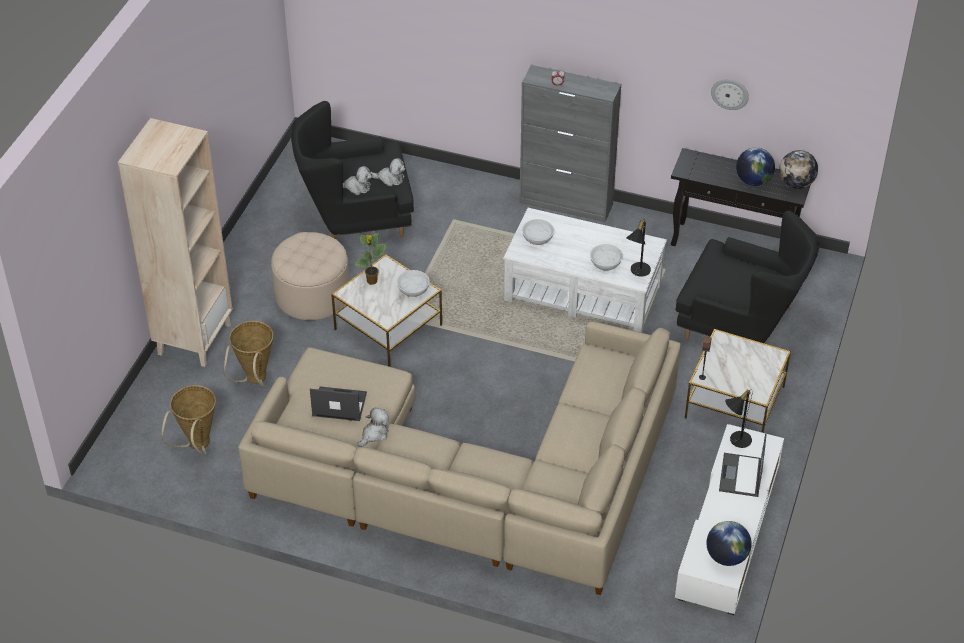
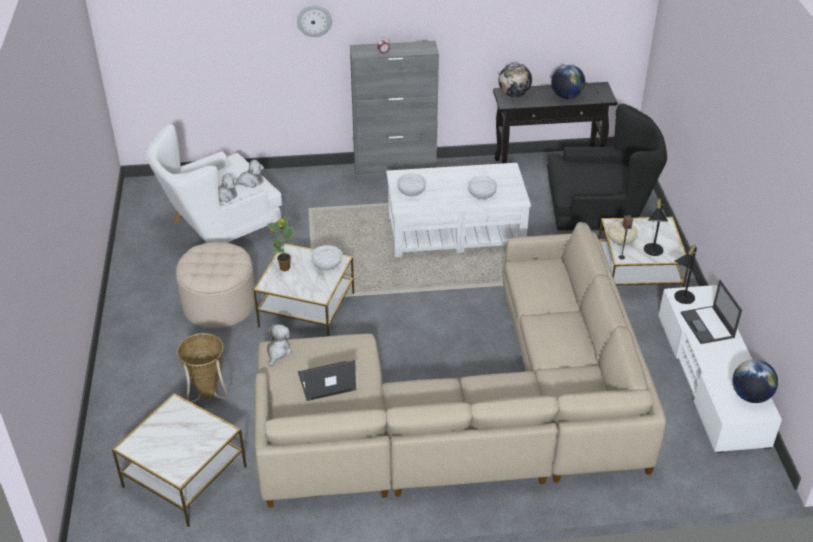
camera: 25 degrees left, 5 degrees down
beige bookcase [118,118,233,367] -> none
basket [161,385,216,455] -> side table [112,393,247,527]
black armchair [291,101,414,239] -> white armchair [146,124,282,243]
plush toy [357,407,389,447] -> plush toy moved to [265,324,292,367]
black table lamp [626,219,651,277] -> black table lamp moved to [644,199,668,256]
wall clock [711,79,749,110] -> wall clock moved to [297,6,332,37]
globe [779,150,818,189] -> globe moved to [499,63,532,97]
none -> beige bowl [607,221,638,245]

